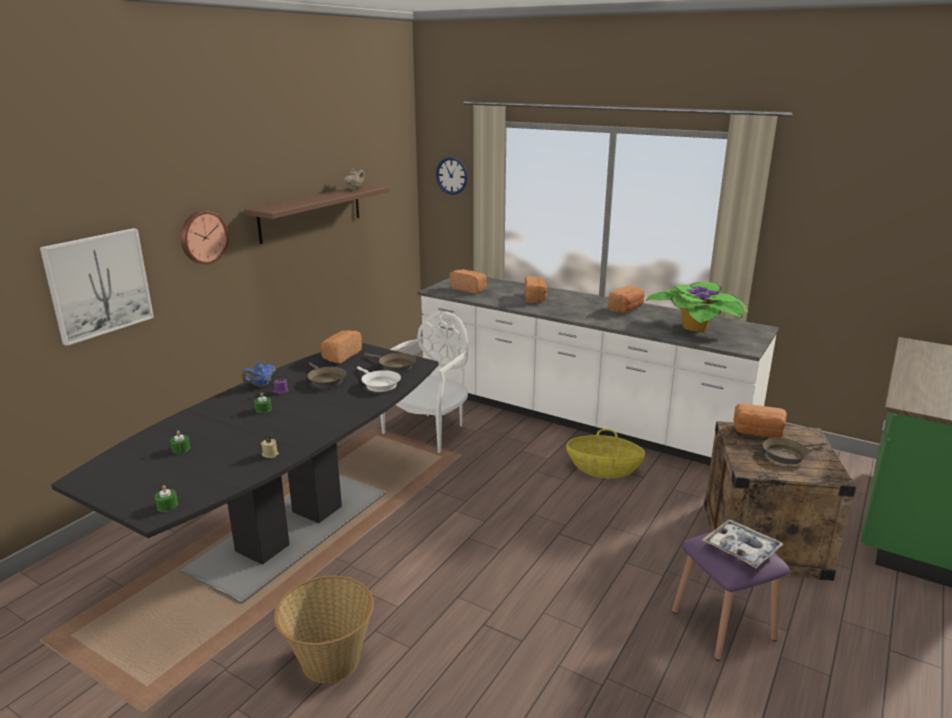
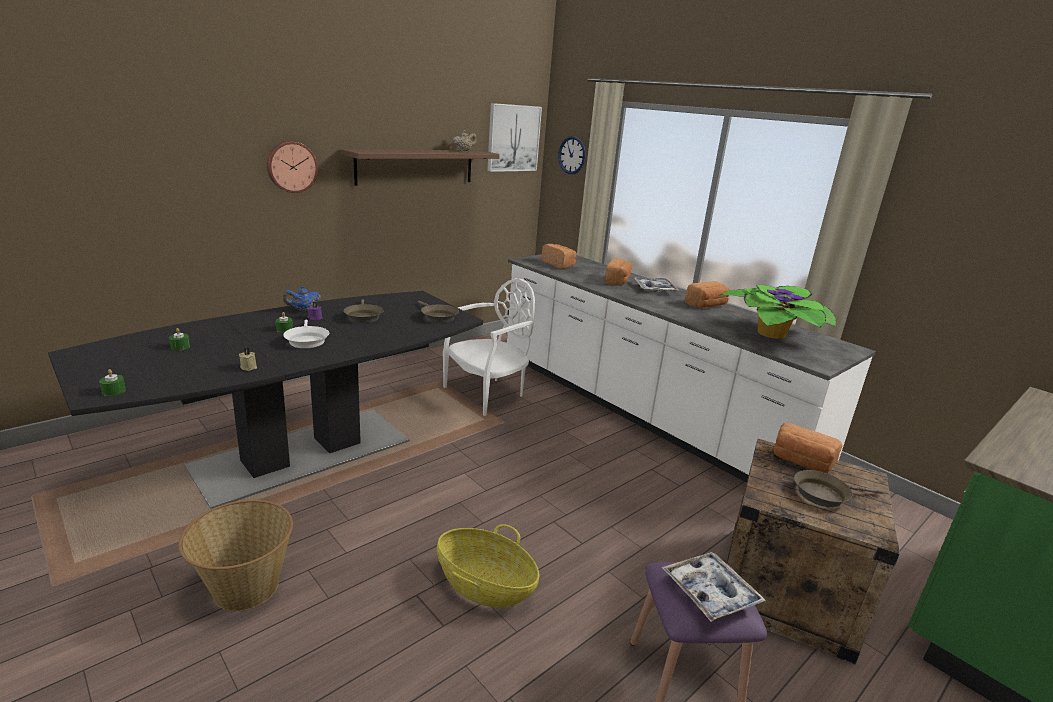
camera: 15 degrees right, 0 degrees up
picture [40,228,154,346] -> picture moved to [487,103,542,172]
bread [321,330,362,363] -> none
white frying pan [357,366,401,392] -> white frying pan moved to [284,320,329,348]
basket [566,429,645,479] -> basket moved to [437,524,539,608]
none -> tray [634,277,678,292]

